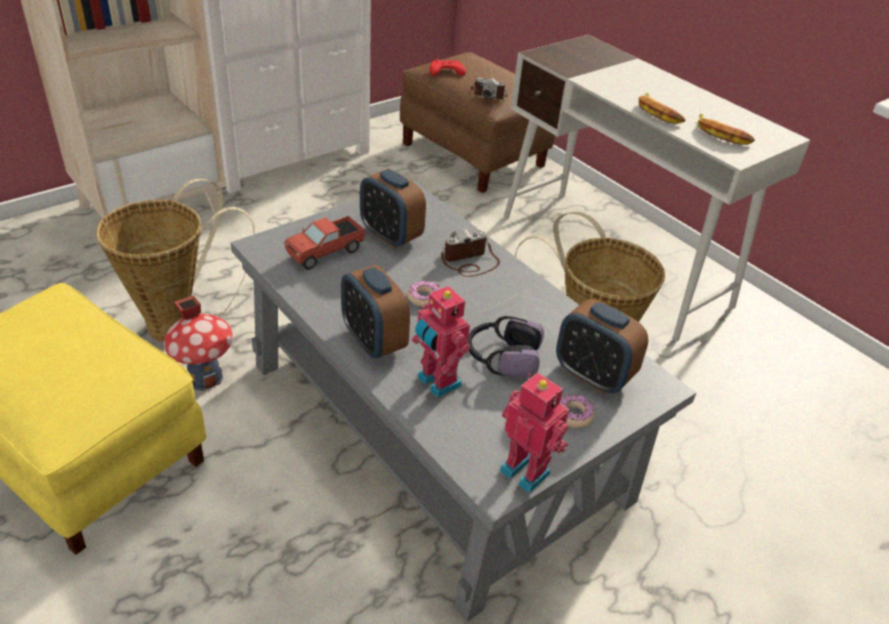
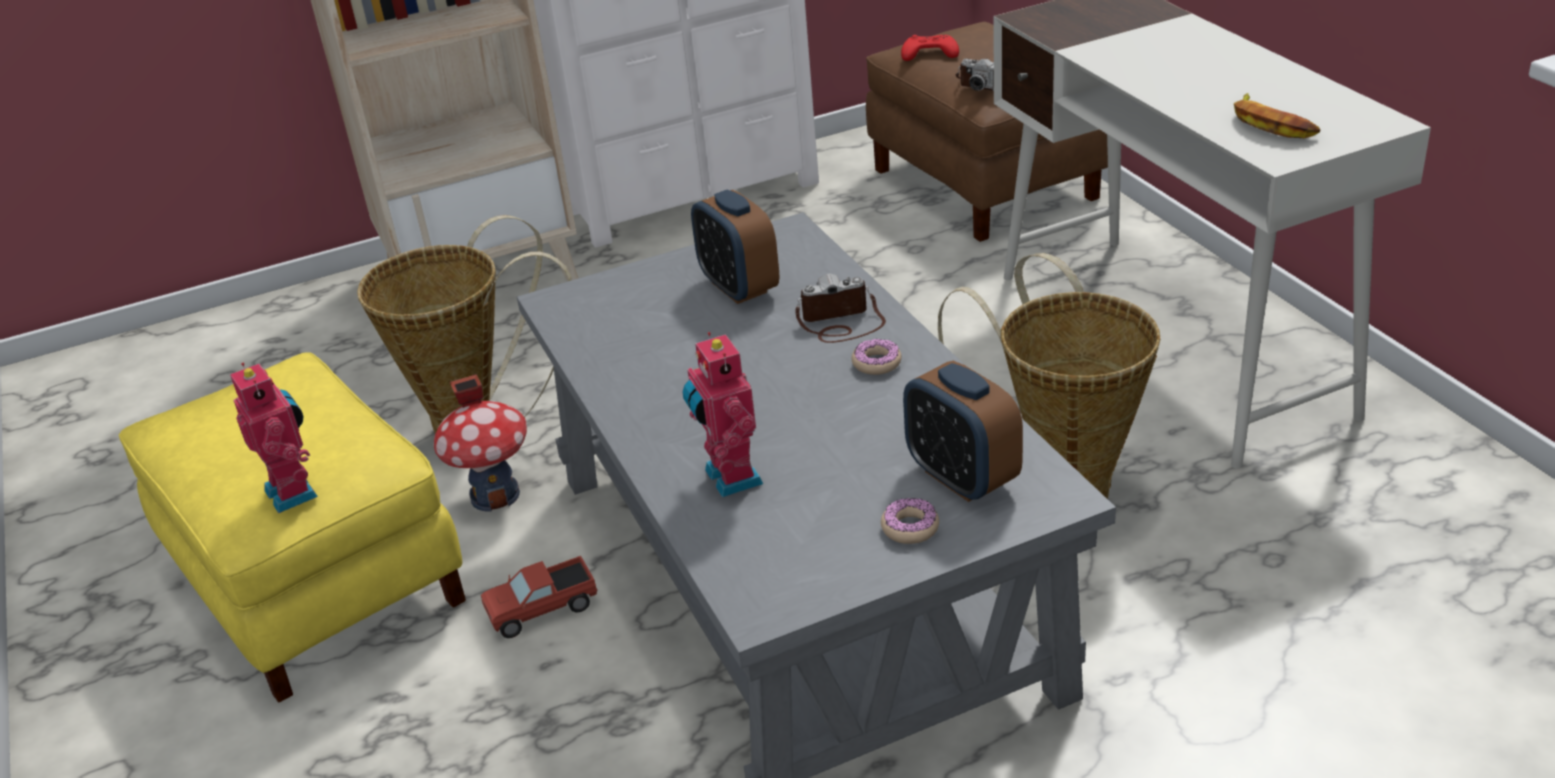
camera: 20 degrees right, 5 degrees down
toy truck [285,216,365,270] -> toy truck moved to [481,556,598,638]
alarm clock [341,265,410,358] -> none
donut [407,281,439,307] -> donut moved to [851,339,902,375]
headphones [468,316,544,378] -> none
toy robot [499,373,570,493] -> toy robot moved to [230,363,318,513]
banana [639,93,685,124] -> none

